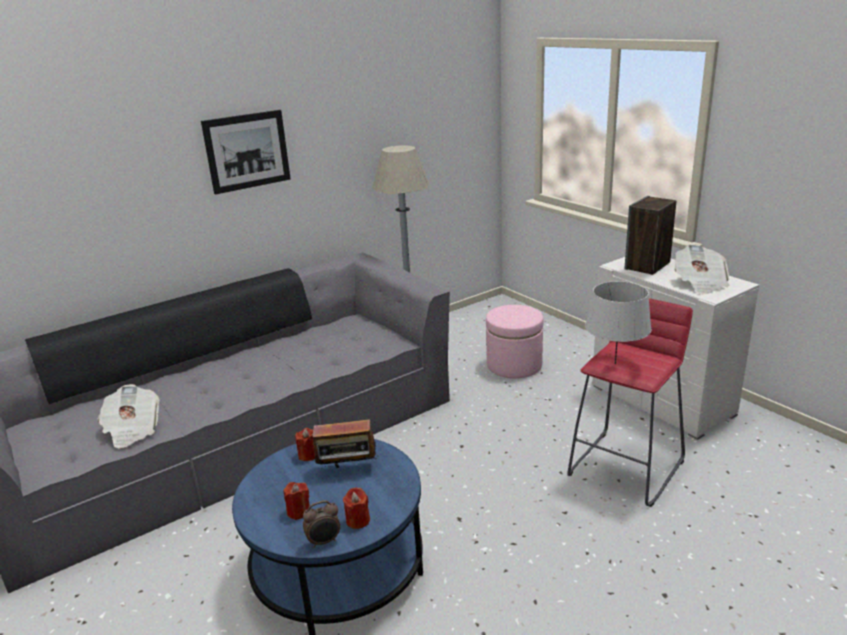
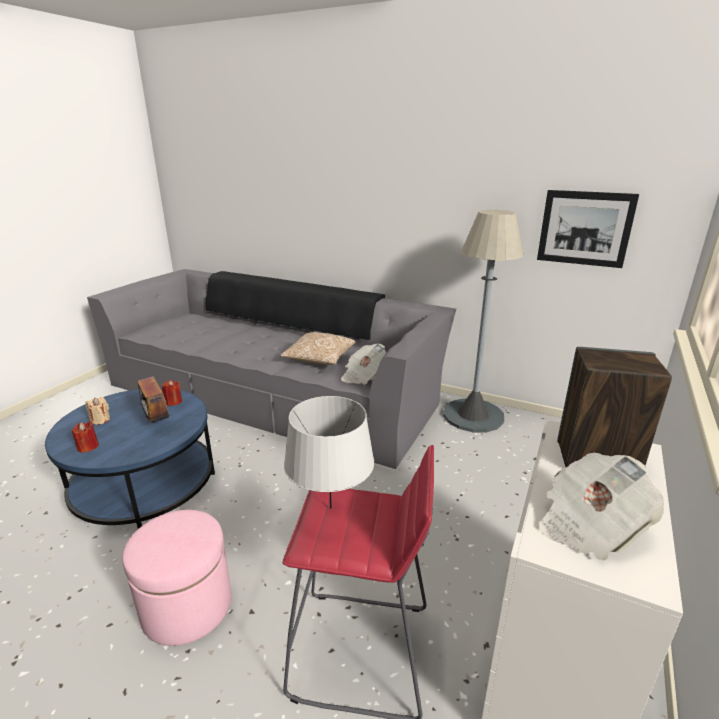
camera: 60 degrees right, 0 degrees up
newspaper [98,384,160,449] -> newspaper moved to [341,344,386,385]
picture [201,110,291,195] -> picture moved to [537,190,639,268]
red candle [284,482,310,520] -> beige candle [85,397,110,425]
alarm clock [303,500,340,548] -> none
pink ottoman [486,305,544,378] -> pink ottoman moved to [123,510,232,646]
none -> pillow [280,332,355,365]

